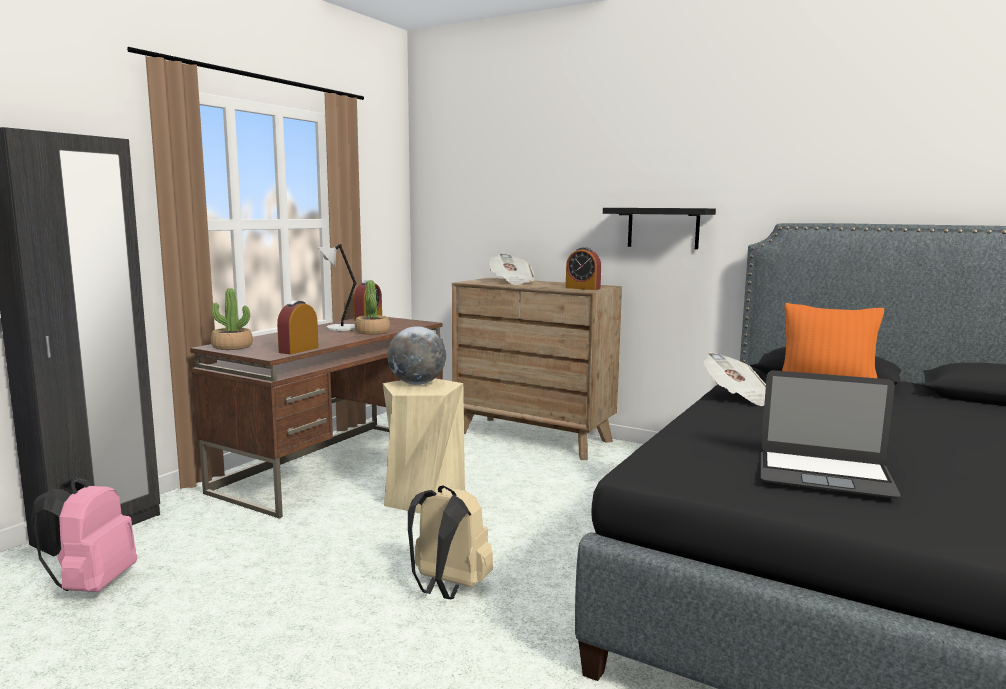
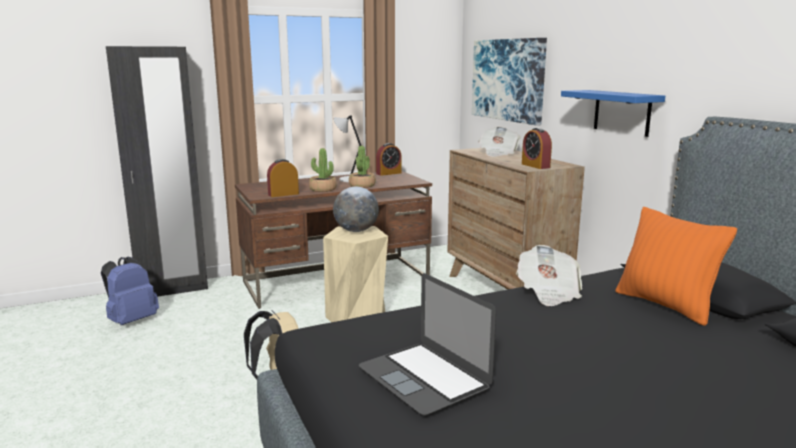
camera: 35 degrees right, 5 degrees up
pink backpack [30,478,137,592] -> blue backpack [101,257,159,325]
potted plant [211,288,253,350] -> potted plant moved to [309,148,337,192]
black shelf [603,208,716,249] -> blue shelf [561,90,665,137]
none -> picture [472,38,547,126]

